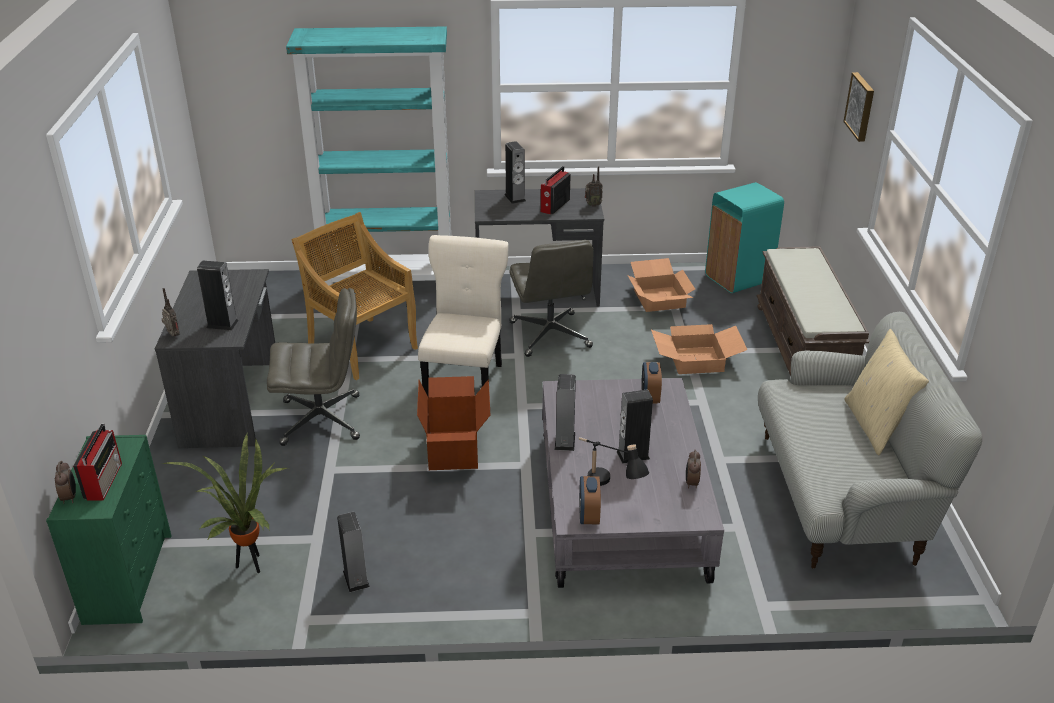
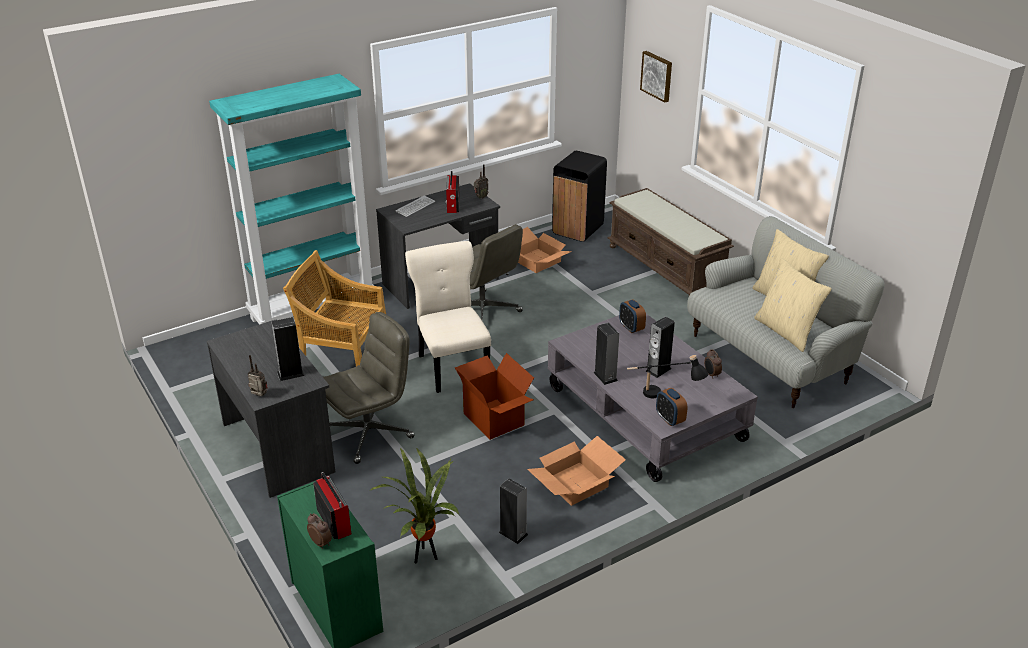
camera: 30 degrees left, 0 degrees up
speaker [505,141,526,204] -> keyboard [395,195,435,217]
cardboard box [651,324,747,374] -> cardboard box moved to [527,436,626,506]
turquoise trash can [705,182,784,293] -> black trash can [552,151,607,242]
none -> beige pillow [754,257,832,352]

